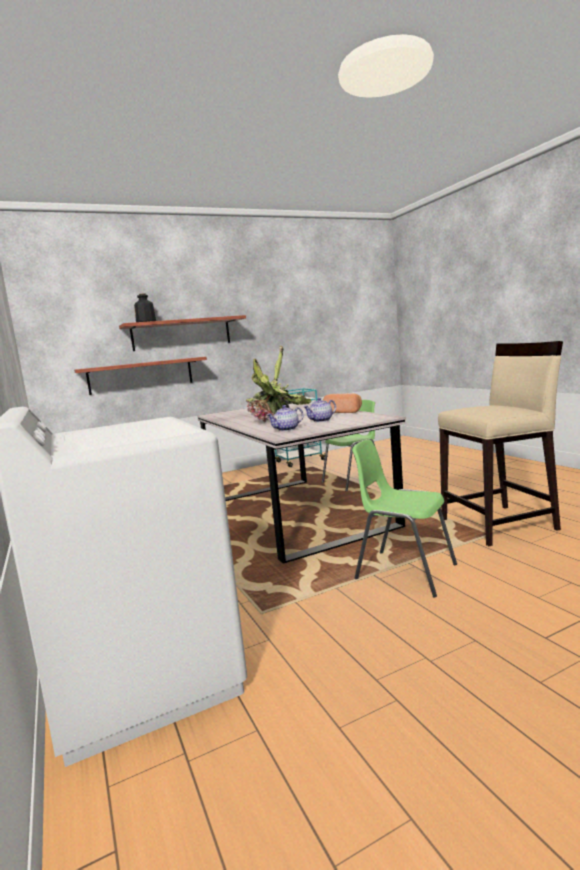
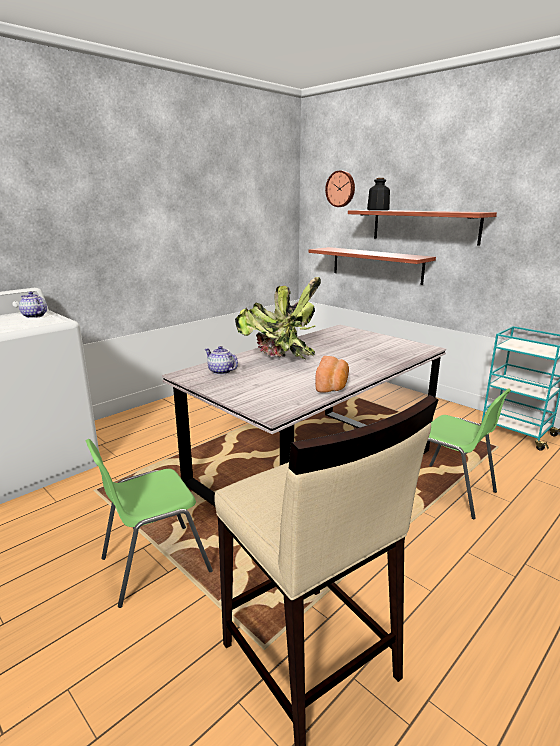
camera: 70 degrees right, 10 degrees up
teapot [303,398,336,422] -> teapot moved to [19,292,47,318]
green chair [352,440,457,598] -> green chair turned 135 degrees counterclockwise [85,439,213,608]
none -> wall clock [325,170,355,207]

